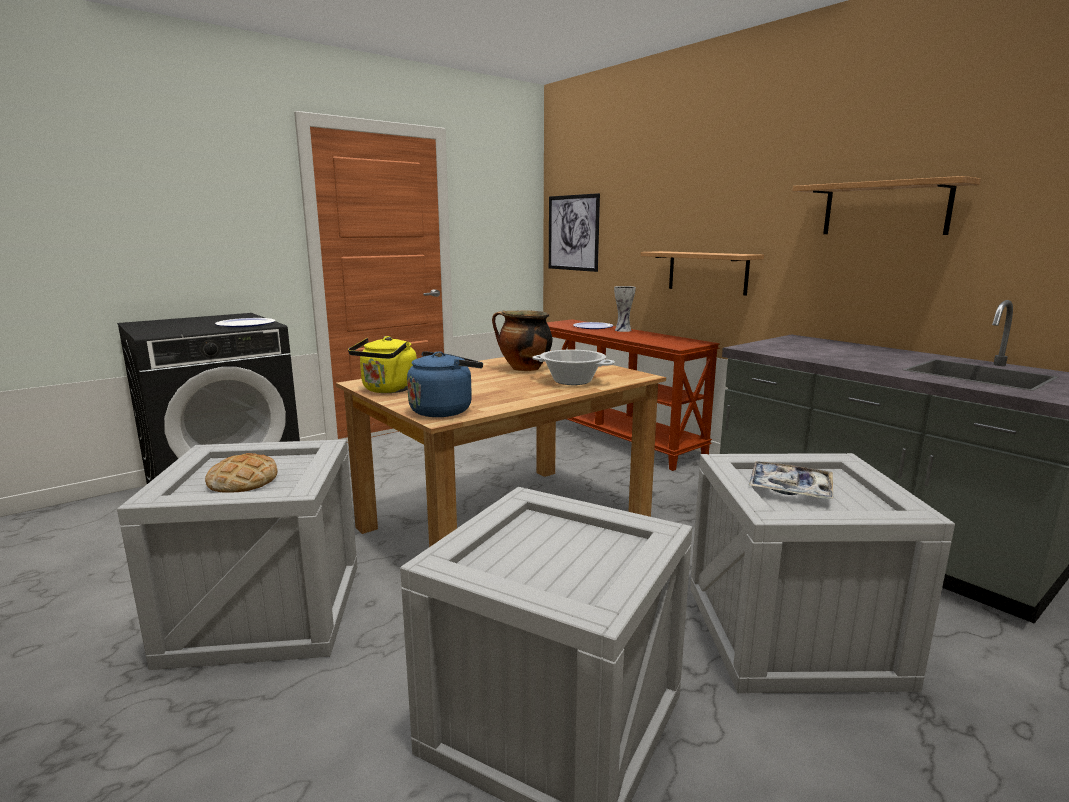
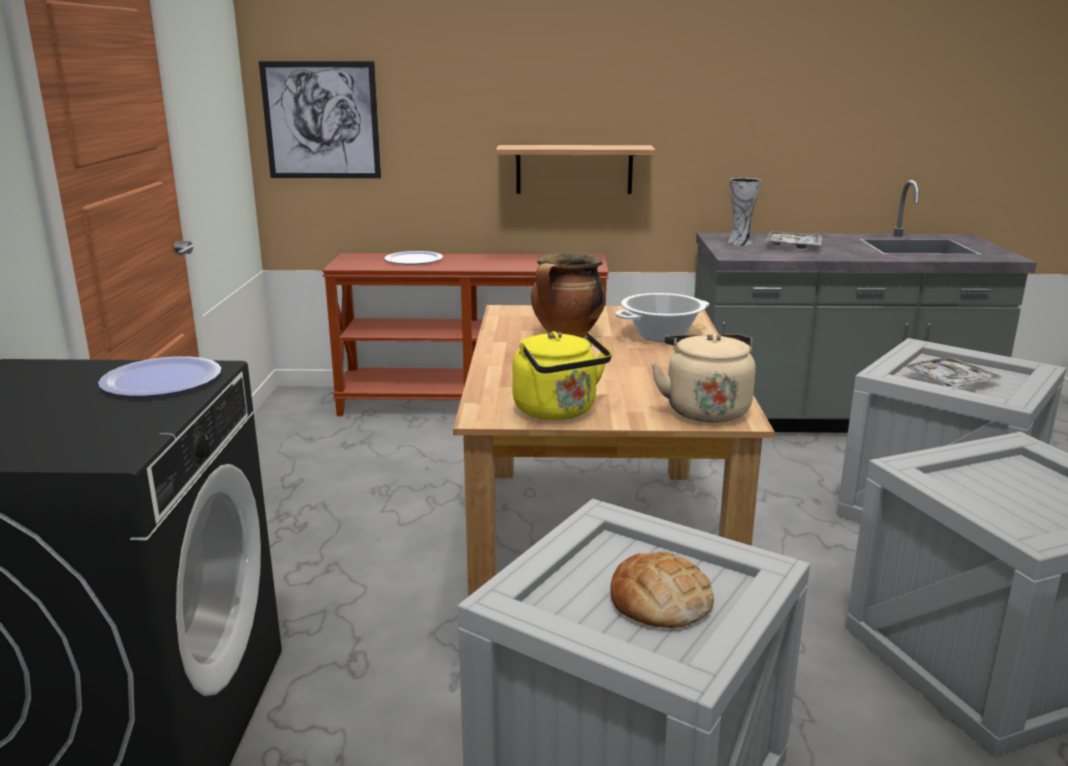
camera: 50 degrees left, 5 degrees up
blue kettle [407,351,483,417] -> beige kettle [651,333,755,423]
vase [614,286,636,332] -> vase moved to [728,178,761,246]
shelf [792,176,981,235] -> none
none -> tray [766,231,822,249]

